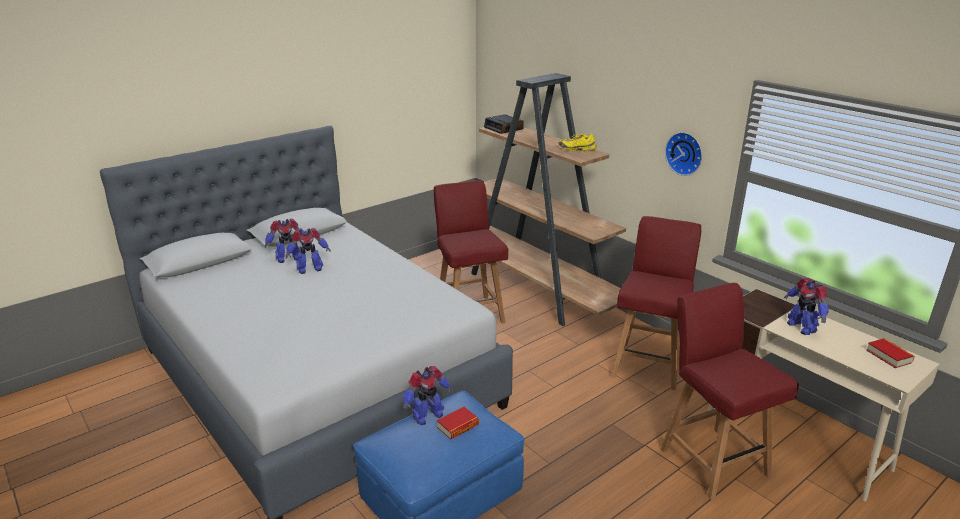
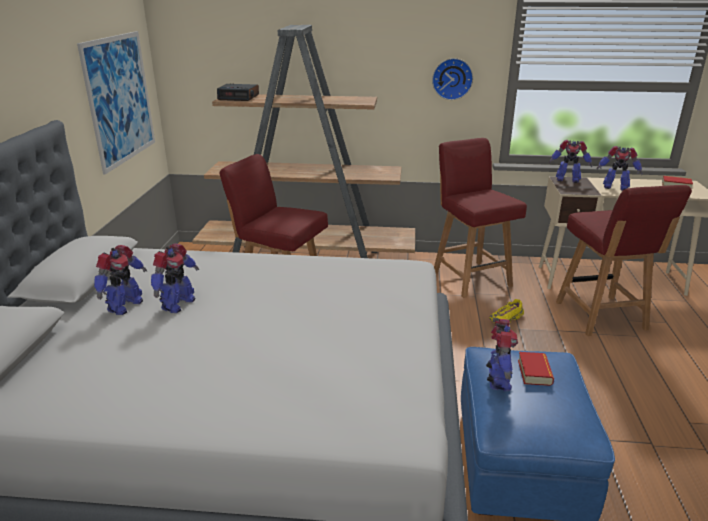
camera: 45 degrees left, 0 degrees up
yellow shoe [559,133,597,152] -> yellow shoe moved to [489,299,524,323]
red chair [661,283,799,500] -> red chair turned 120 degrees counterclockwise [556,185,692,336]
none -> picture [77,31,155,175]
none -> toy robot [549,140,592,183]

